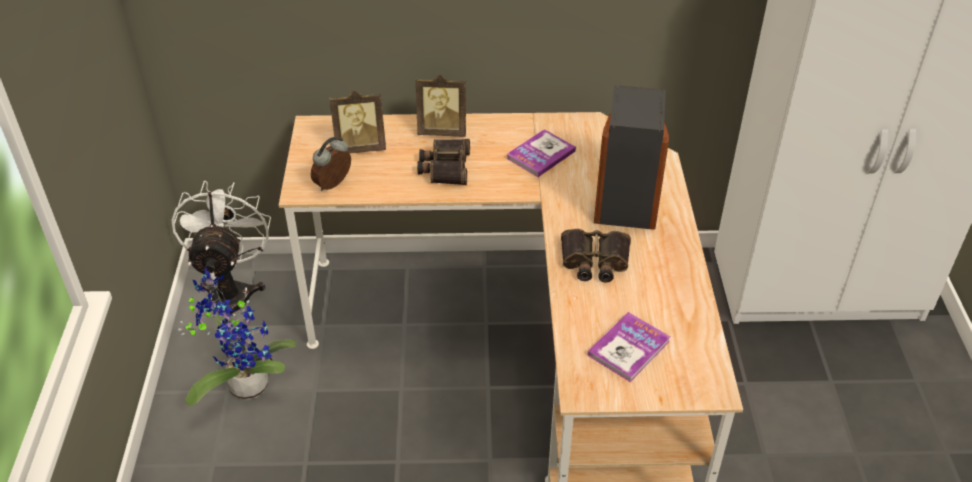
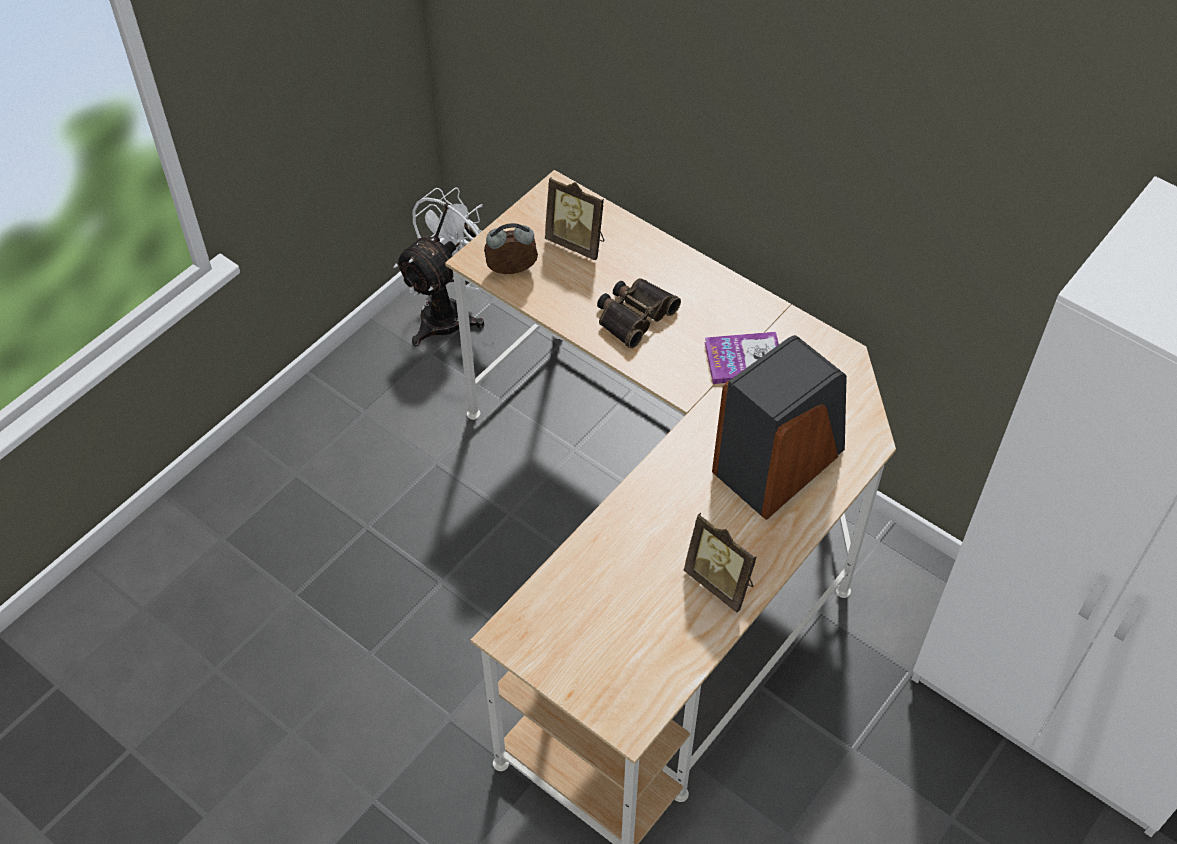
camera: 40 degrees right, 10 degrees up
potted plant [178,268,297,406] -> none
picture frame [416,74,466,137] -> picture frame moved to [684,513,757,612]
binoculars [561,229,631,282] -> none
book [587,312,670,382] -> none

